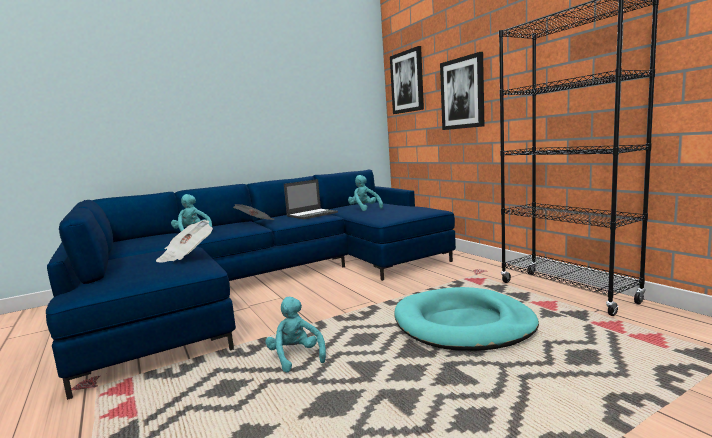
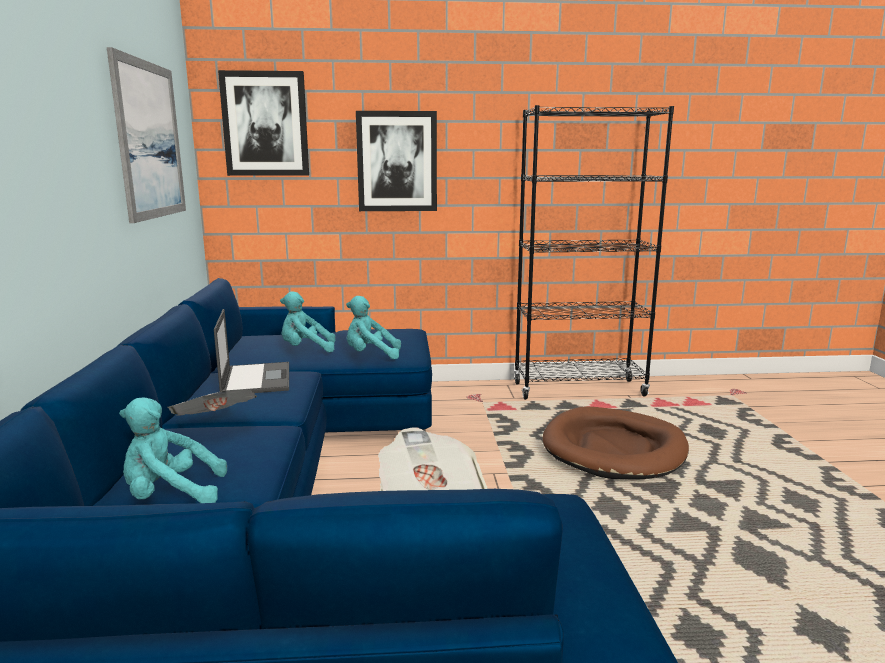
camera: 65 degrees left, 5 degrees up
turquoise plush toy [266,297,326,373] -> turquoise plush toy moved to [346,296,401,359]
turquoise dog bed [395,287,539,351] -> brown dog bed [542,406,689,480]
none -> picture [107,47,186,223]

